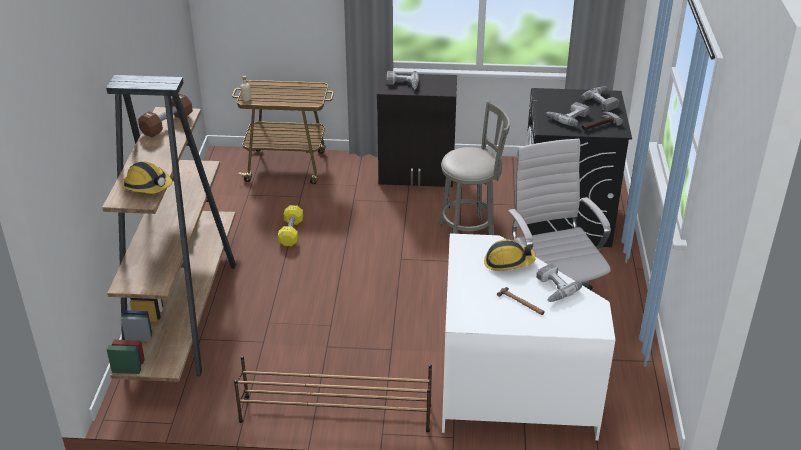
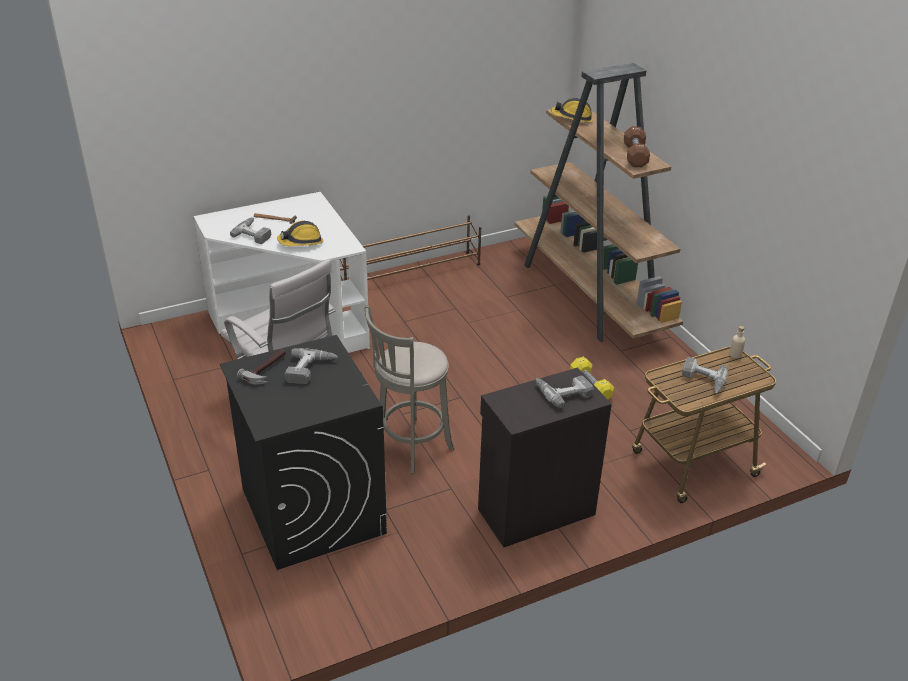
camera: 150 degrees right, 0 degrees up
power drill [581,86,619,112] -> power drill moved to [682,357,728,394]

